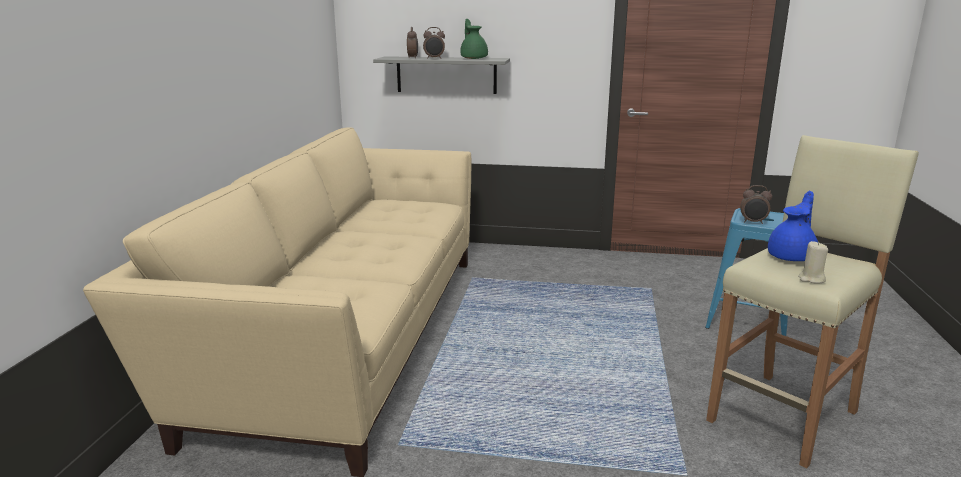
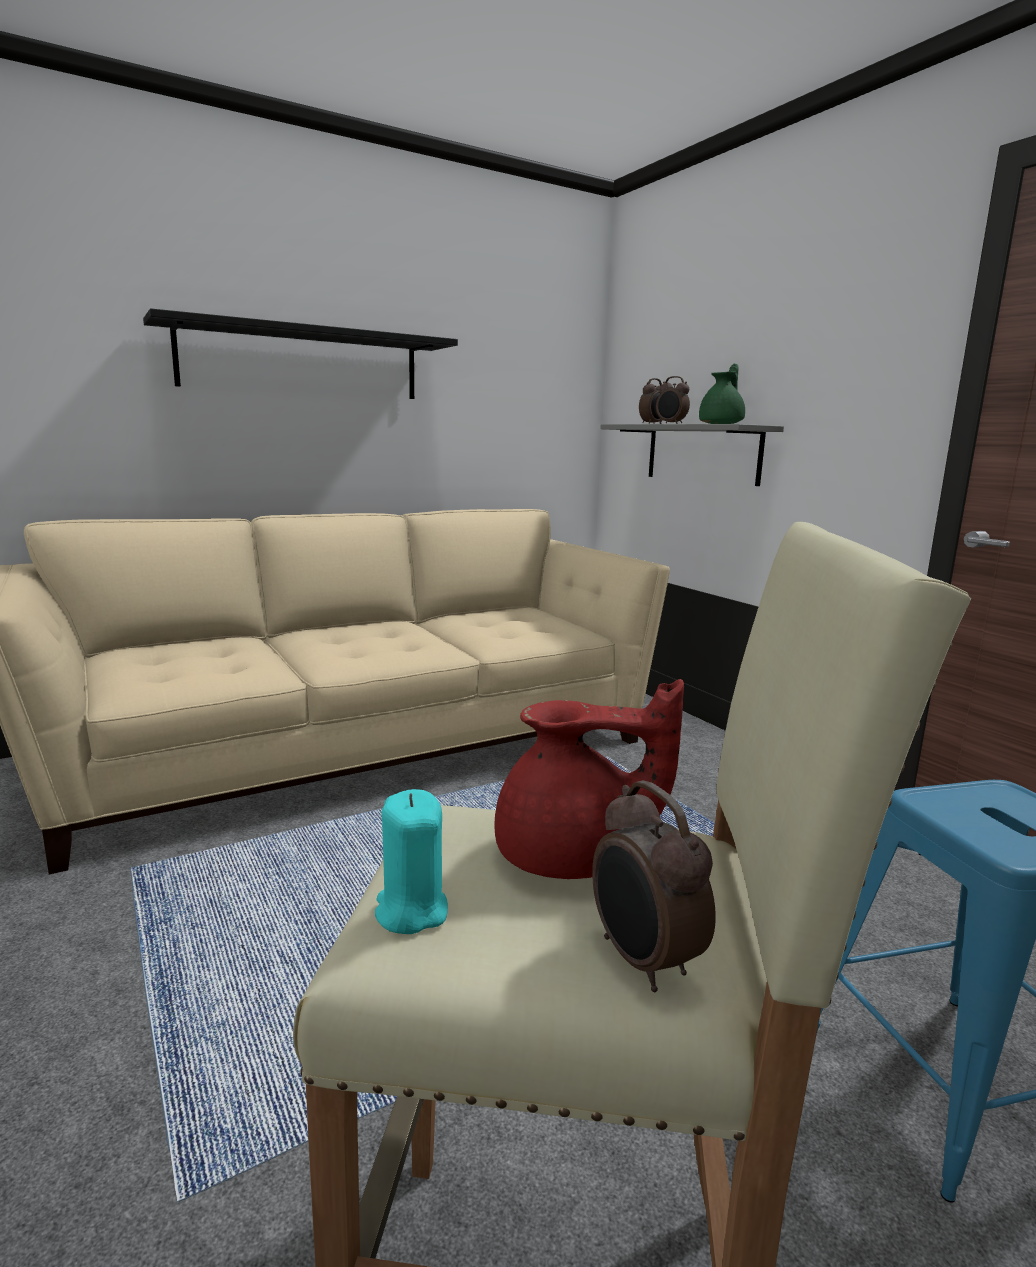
camera: 50 degrees right, 5 degrees down
alarm clock [740,185,772,224] -> alarm clock moved to [592,780,716,992]
blue teapot [768,191,818,261] -> red teapot [494,679,684,879]
beige candle [798,241,828,284] -> turquoise candle [375,789,448,934]
none -> black shelf [143,308,458,399]

